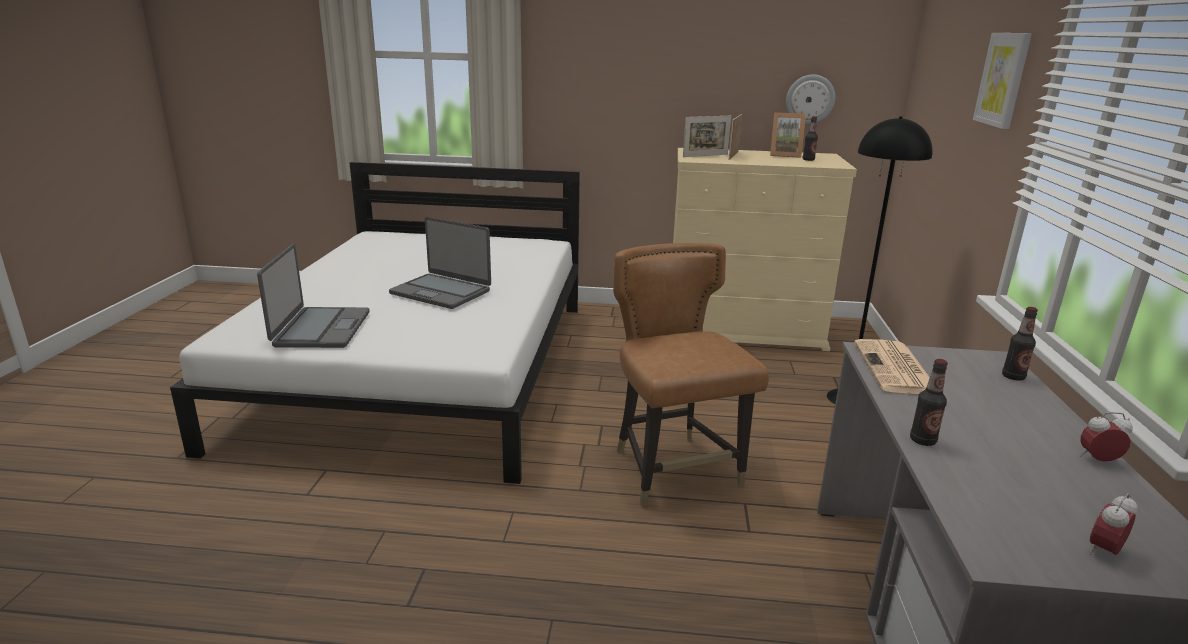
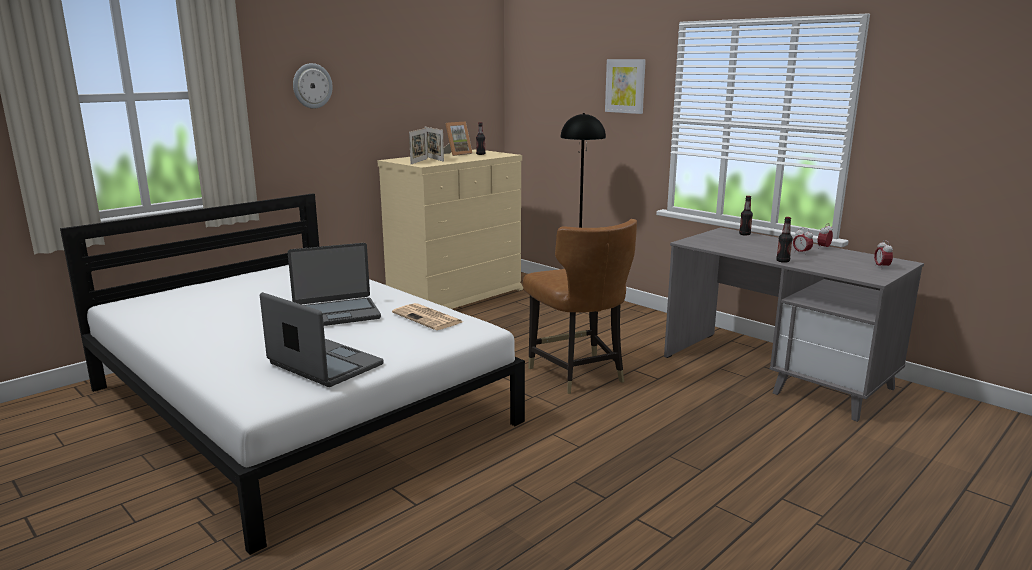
camera: 50 degrees left, 5 degrees down
brown chair [613,243,769,506] -> brown chair turned 135 degrees counterclockwise [523,219,637,394]
wall clock [786,74,835,125] -> wall clock moved to [293,63,333,109]
newspaper [854,339,930,394] -> newspaper moved to [392,303,463,330]
none -> alarm clock [793,227,813,255]

